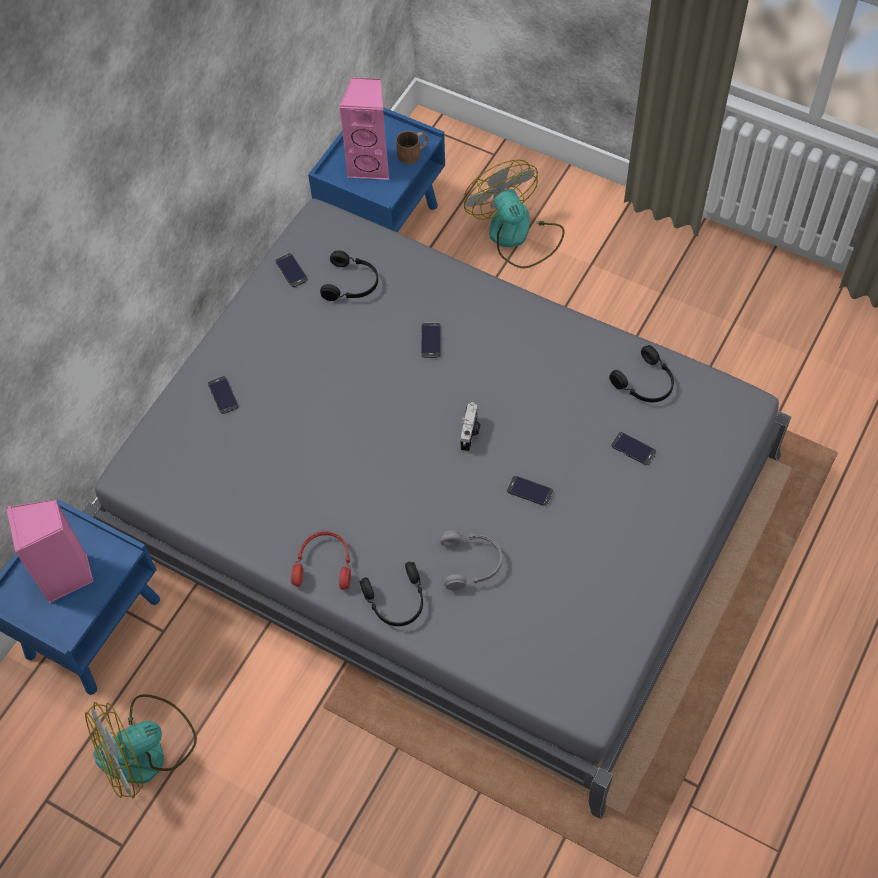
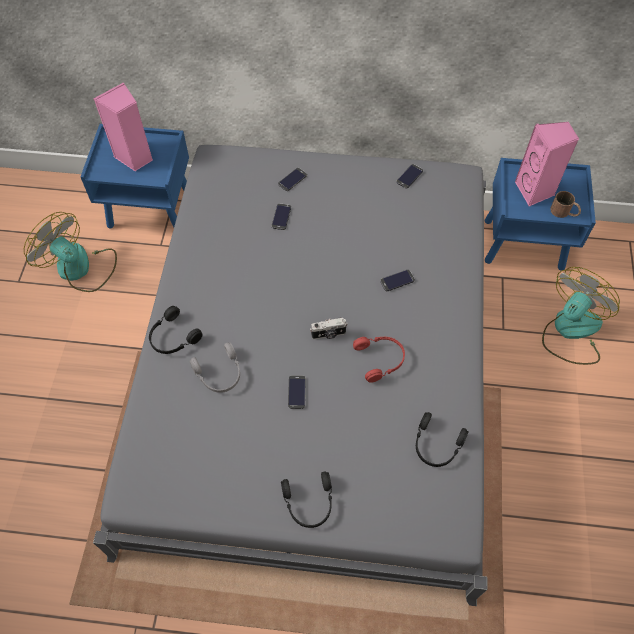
camera: 65 degrees right, 0 degrees up
red headphones [291,531,351,590] -> red headphones moved to [353,337,405,383]
black headphones [320,250,378,301] -> black headphones moved to [281,471,332,528]
phone [611,432,656,465] -> phone moved to [272,204,291,230]

